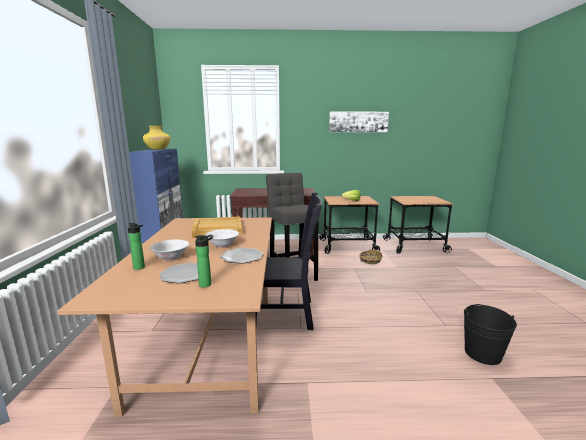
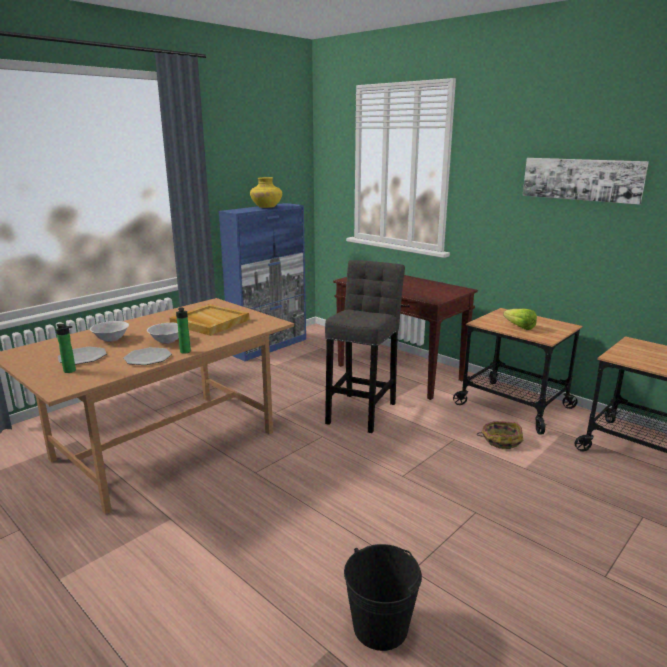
camera: 45 degrees right, 5 degrees up
bottle [128,223,145,270] -> bottle moved to [176,307,191,354]
black chair [255,193,322,330] -> none

